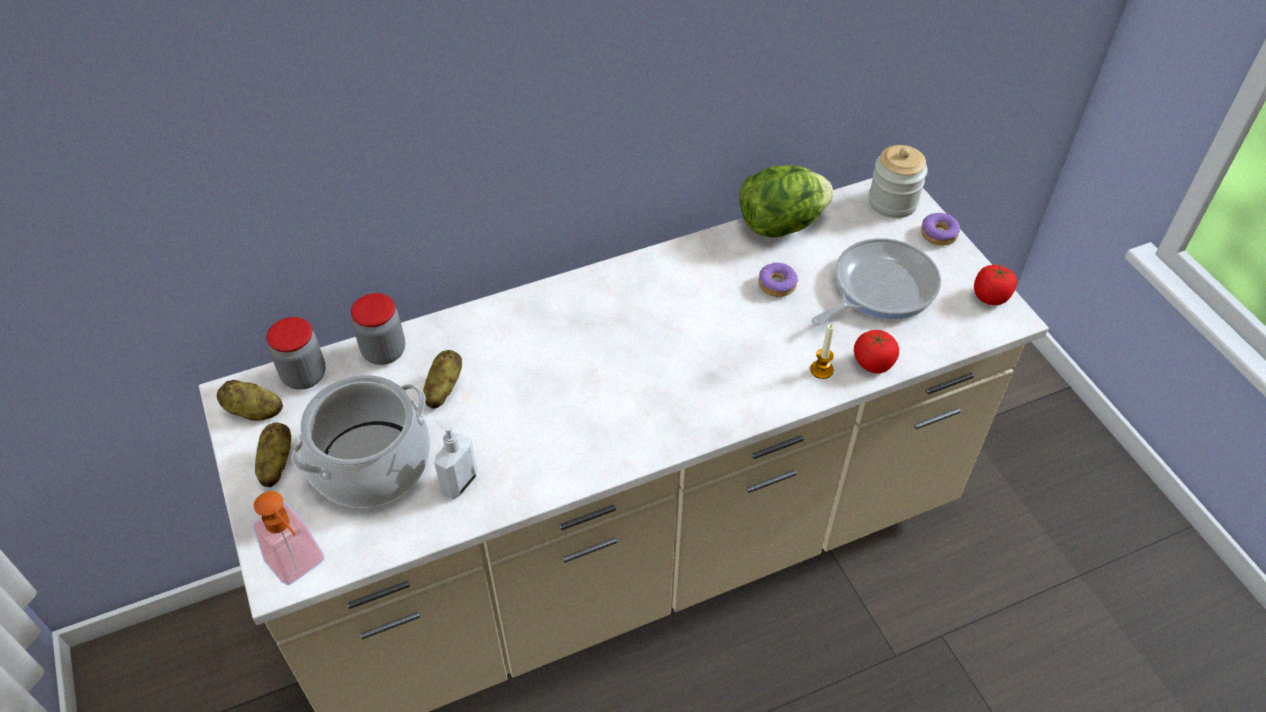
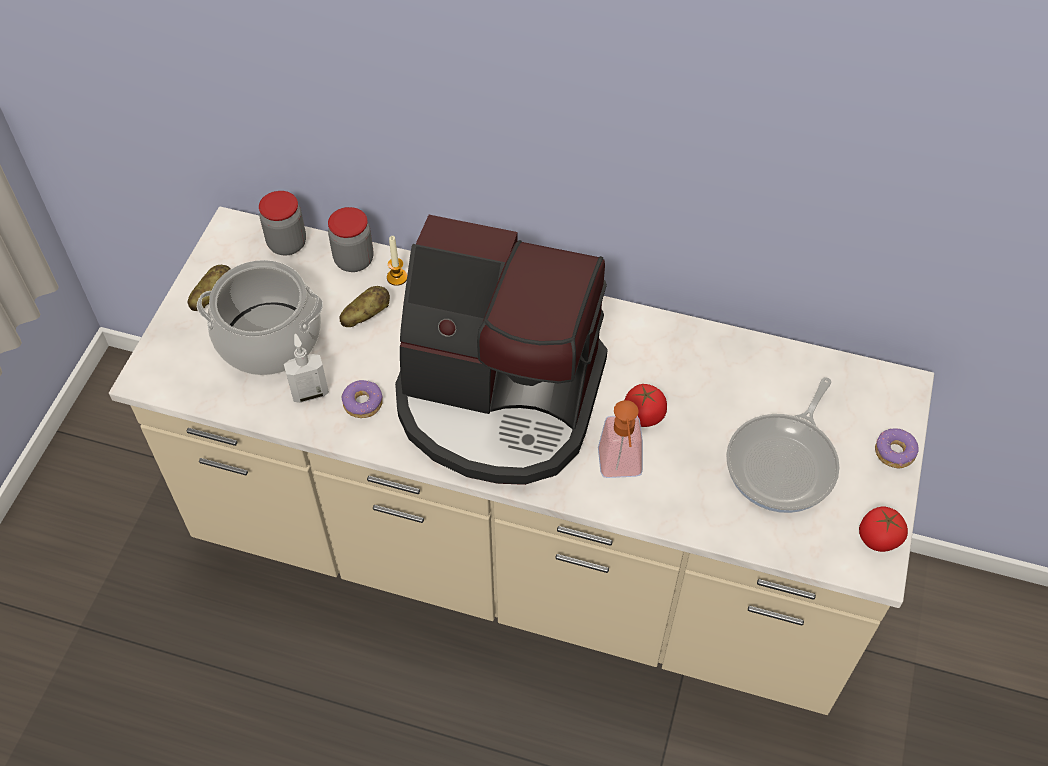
camera: 40 degrees right, 5 degrees up
potato [217,380,283,421] -> none
soap dispenser [253,491,325,585] -> soap dispenser moved to [598,400,643,478]
lettuce [740,165,833,238] -> none
donut [758,262,798,297] -> donut moved to [342,380,383,418]
candle [810,324,834,379] -> candle moved to [387,236,407,286]
frying pan [812,238,941,325] -> frying pan turned 120 degrees clockwise [726,377,840,513]
tomato [854,330,899,374] -> tomato moved to [625,384,667,427]
jar [869,145,928,218] -> none
none -> coffee machine [395,215,608,485]

